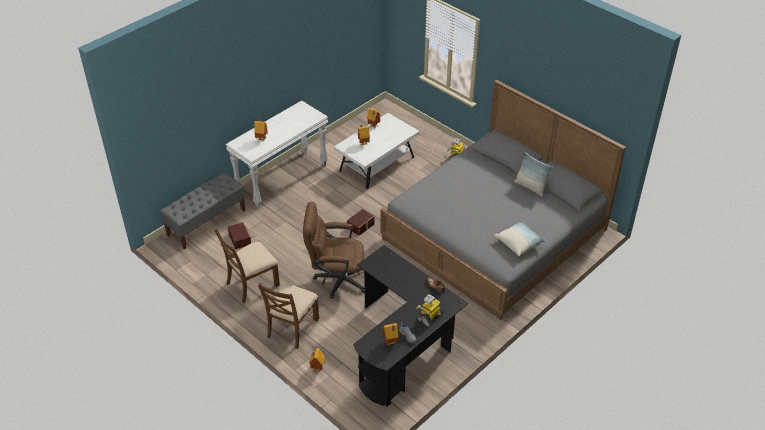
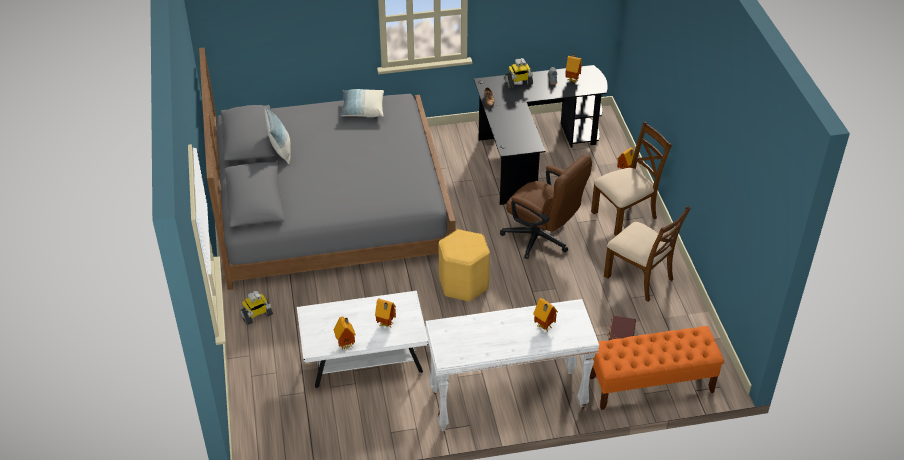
camera: 145 degrees left, 0 degrees up
grey bench [160,172,246,249] -> orange bench [590,326,724,410]
brown chair [214,229,280,303] -> brown chair turned 45 degrees clockwise [604,206,690,302]
brown storage box [347,209,374,236] -> yellow stool [438,229,490,301]

